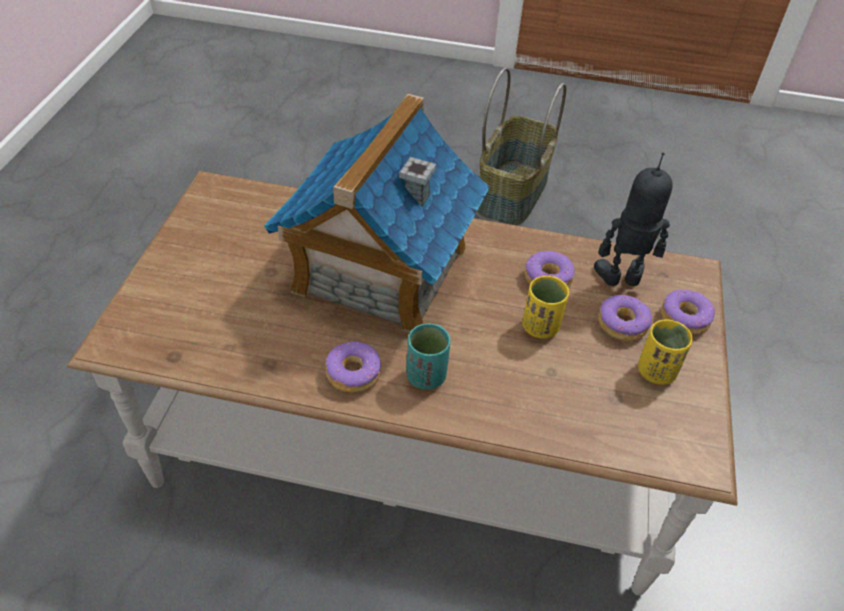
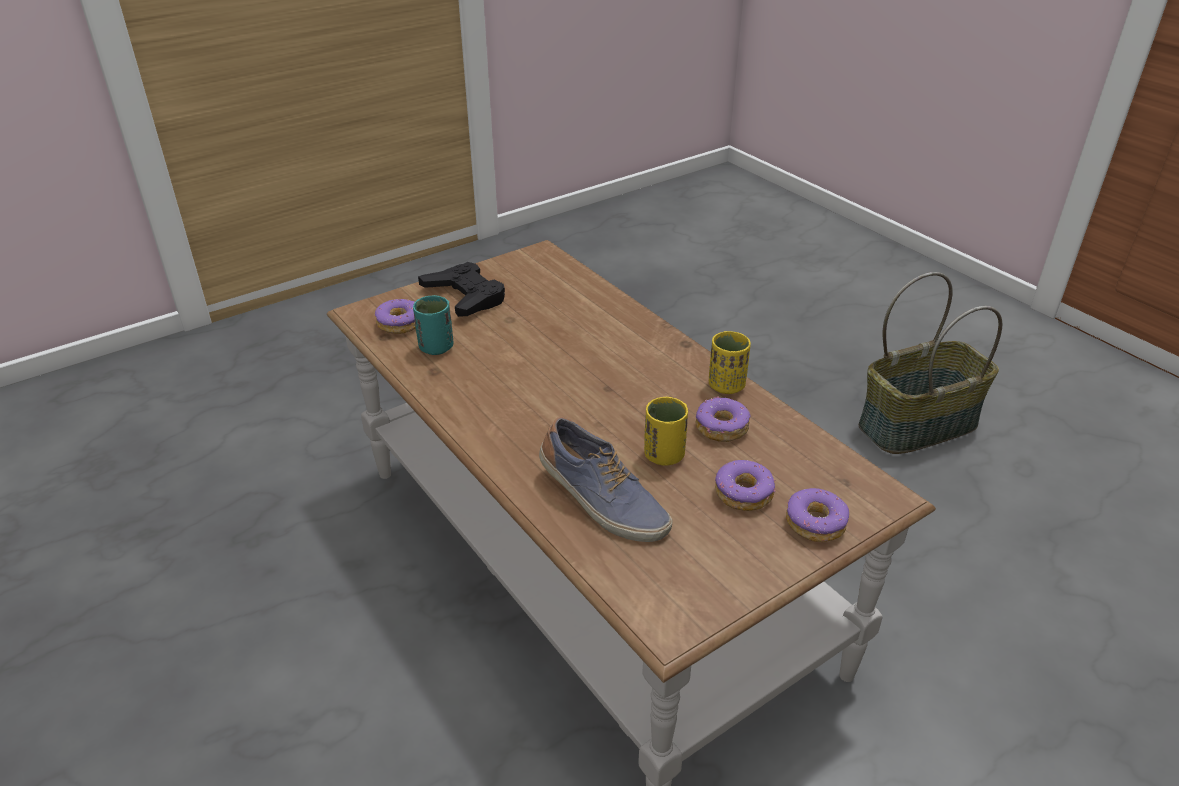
camera: 45 degrees right, 10 degrees down
toy house [264,93,490,333] -> none
donut [326,341,381,393] -> donut moved to [375,299,416,334]
turquoise cup [406,323,450,390] -> turquoise cup moved to [413,295,454,355]
toy robot [594,152,673,286] -> none
yellow cup [638,319,693,385] -> yellow cup moved to [709,331,751,394]
none -> black game controller [418,262,505,317]
none -> shoe [539,417,672,542]

